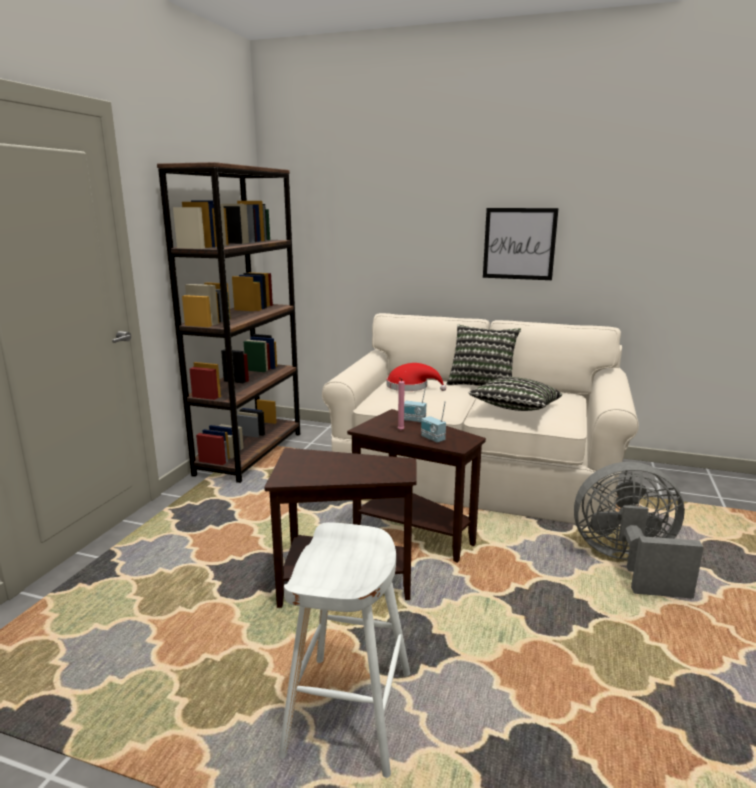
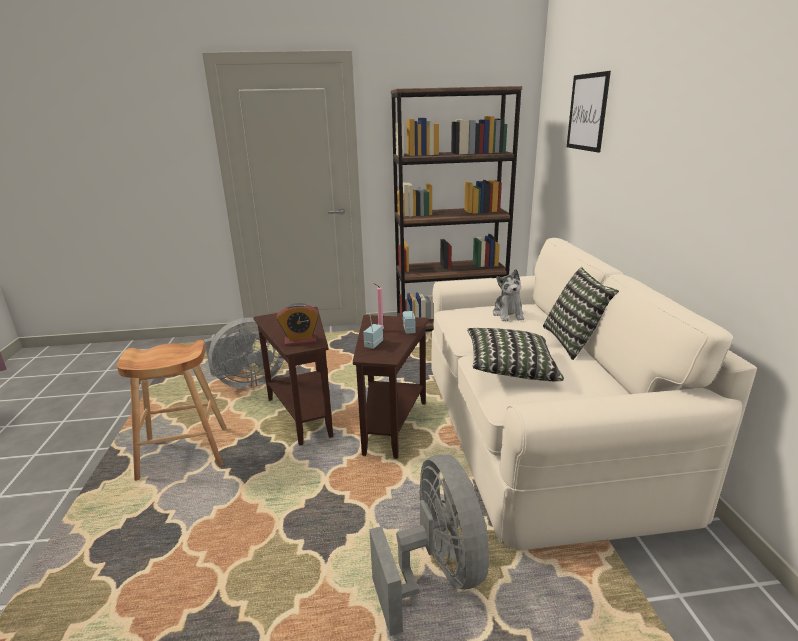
camera: 65 degrees right, 5 degrees up
white stool [278,522,410,778] -> brown stool [117,340,227,481]
red hat [386,363,446,391] -> plush toy [493,269,524,321]
picture [483,208,559,280] -> picture moved to [567,71,611,152]
none -> grey fan [204,317,284,389]
none -> alarm clock [277,303,319,346]

